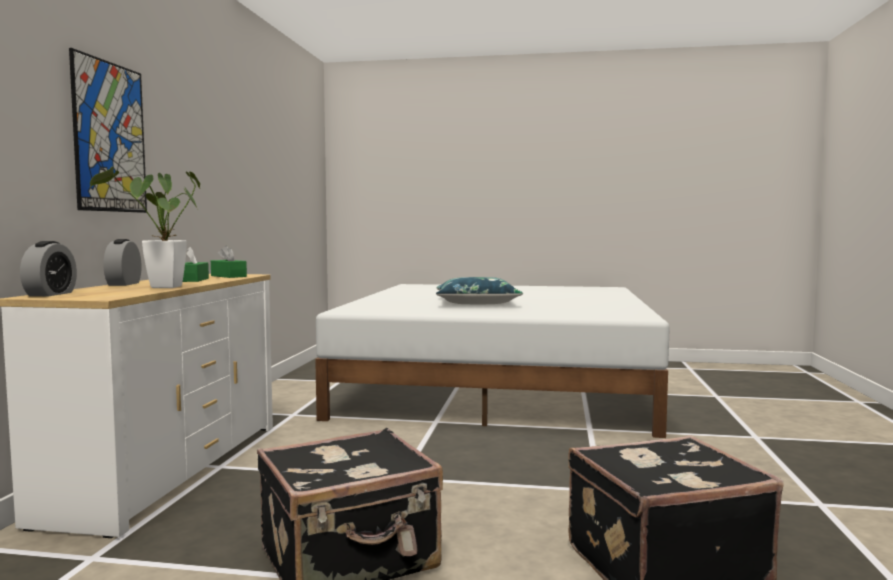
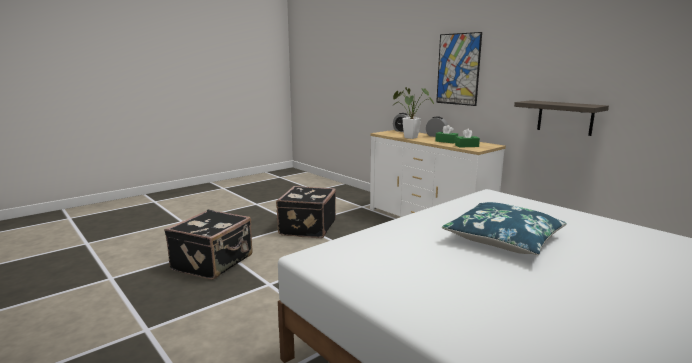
camera: 130 degrees right, 10 degrees up
none -> shelf [514,100,609,136]

